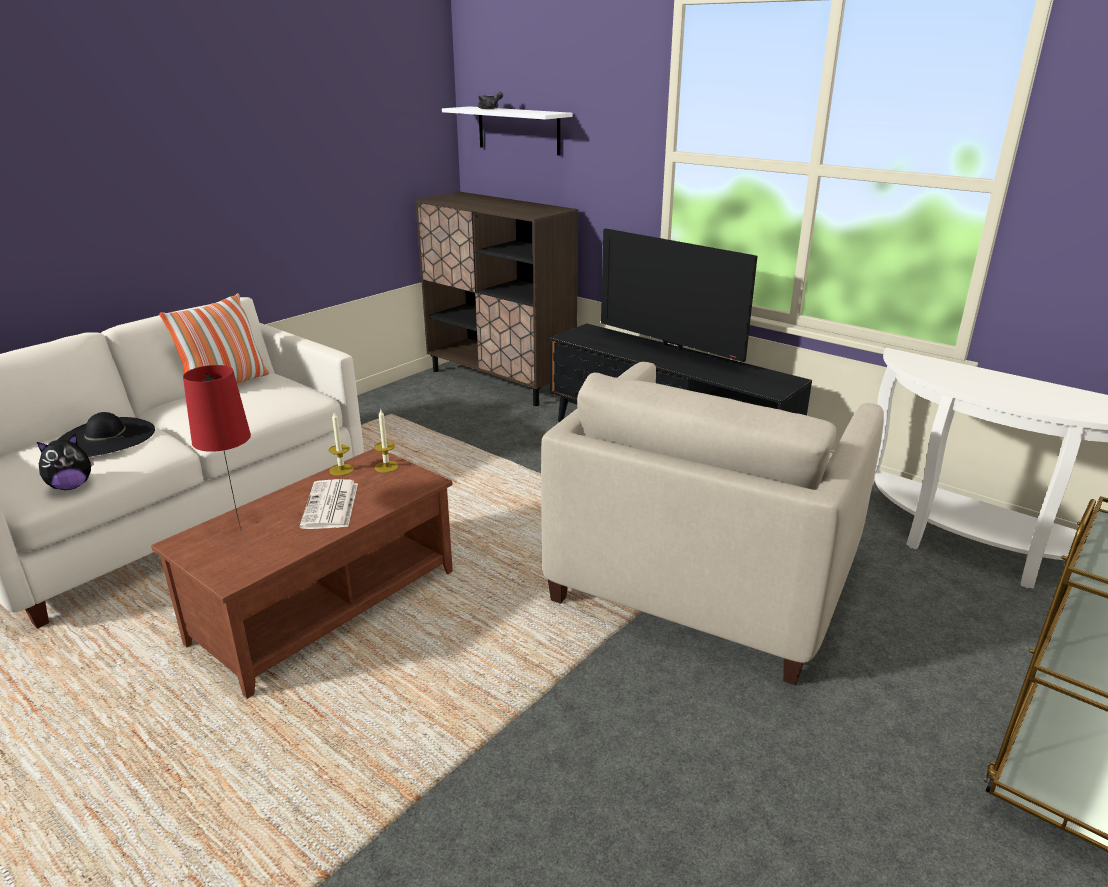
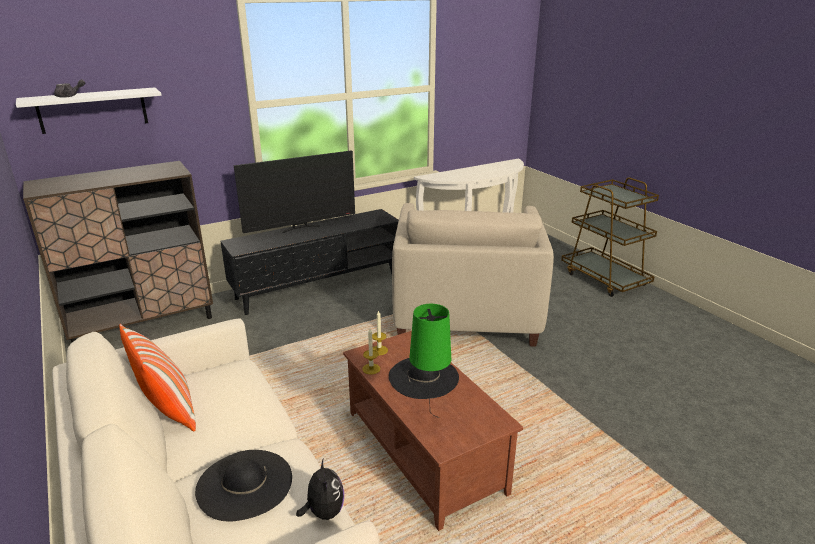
camera: 70 degrees left, 0 degrees up
red table lamp [183,365,251,530] -> green table lamp [409,304,451,418]
newspaper [300,479,358,529] -> black hat [389,358,459,399]
beige armchair [541,362,884,685] -> beige armchair turned 45 degrees clockwise [392,203,554,347]

